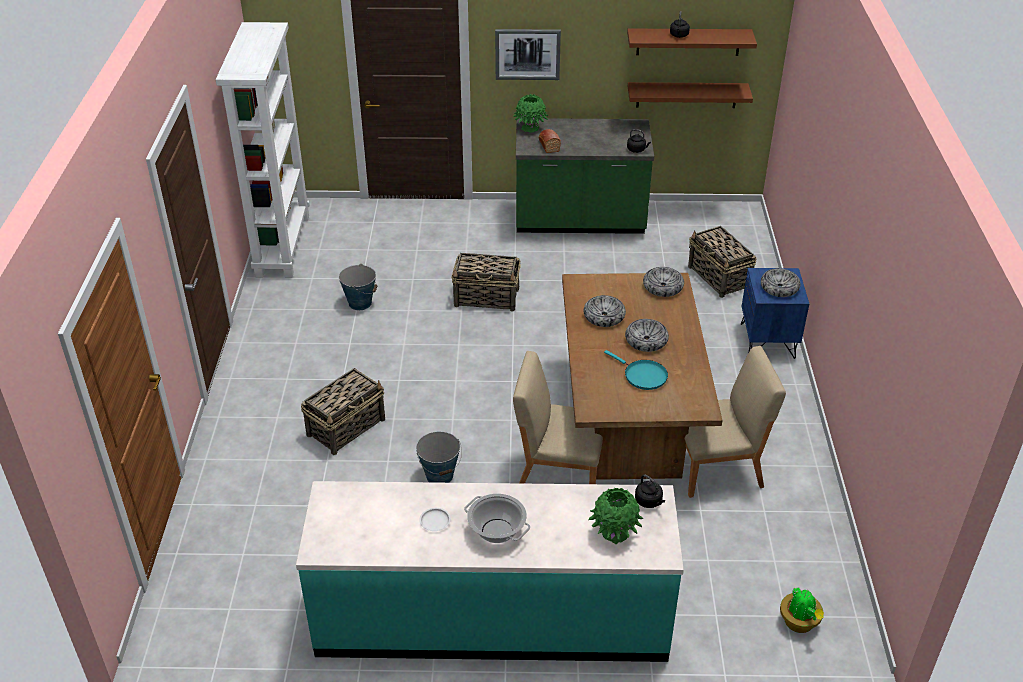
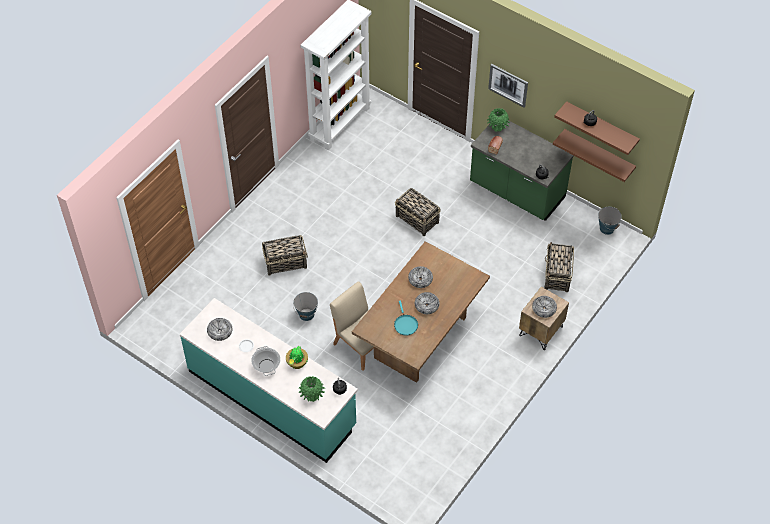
camera: 35 degrees right, 15 degrees up
bucket [339,264,377,310] -> bucket moved to [598,207,622,235]
bowl [643,267,684,297] -> bowl moved to [207,318,232,341]
beige chair [685,346,786,498] -> none
blue nightstand [741,268,809,359] -> brown nightstand [519,287,569,350]
potted plant [780,588,824,633] -> potted plant moved to [286,346,308,369]

